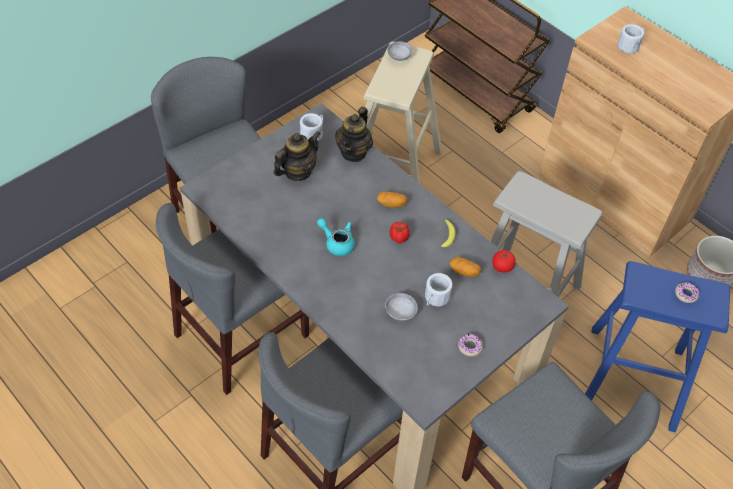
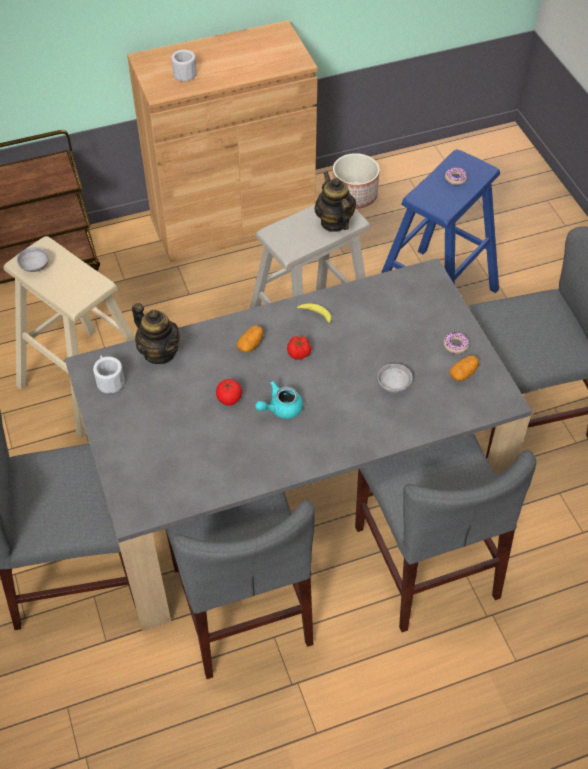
camera: 65 degrees left, 0 degrees up
teapot [274,131,321,181] -> teapot moved to [315,172,356,232]
white mug [425,273,453,306] -> none
potato [450,257,481,277] -> potato moved to [450,355,479,381]
tomato [492,250,516,273] -> tomato moved to [216,379,242,406]

